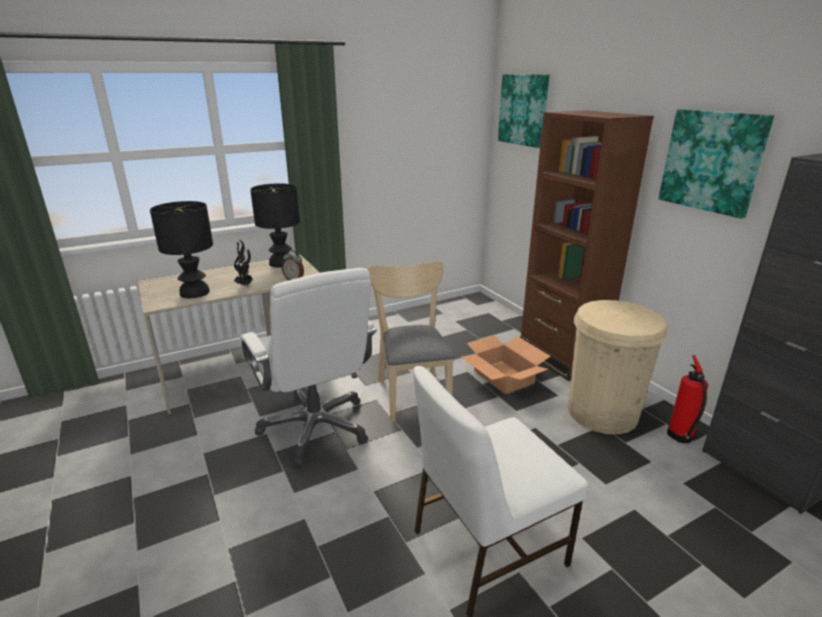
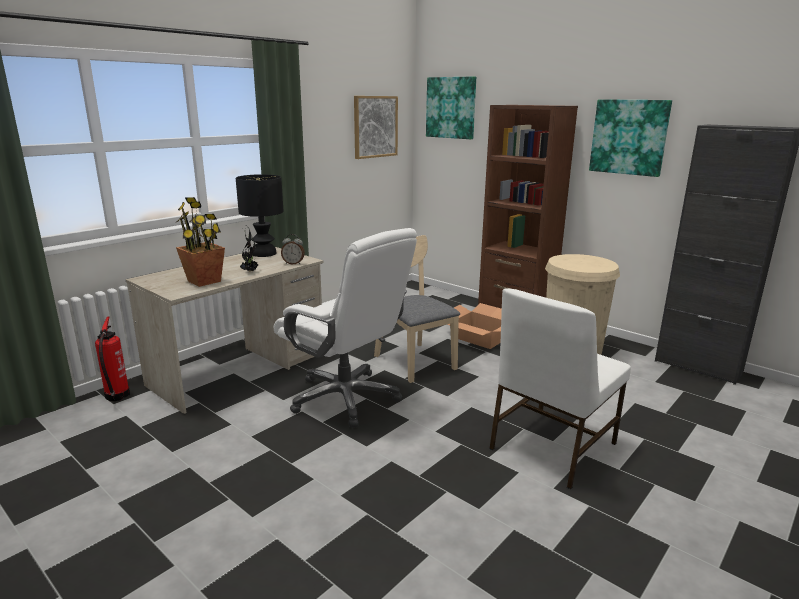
camera: 20 degrees left, 5 degrees down
black table lamp [150,201,213,298] -> potted plant [176,197,225,287]
fire extinguisher [667,355,708,443] -> fire extinguisher moved to [95,317,130,401]
none -> picture [354,96,398,159]

